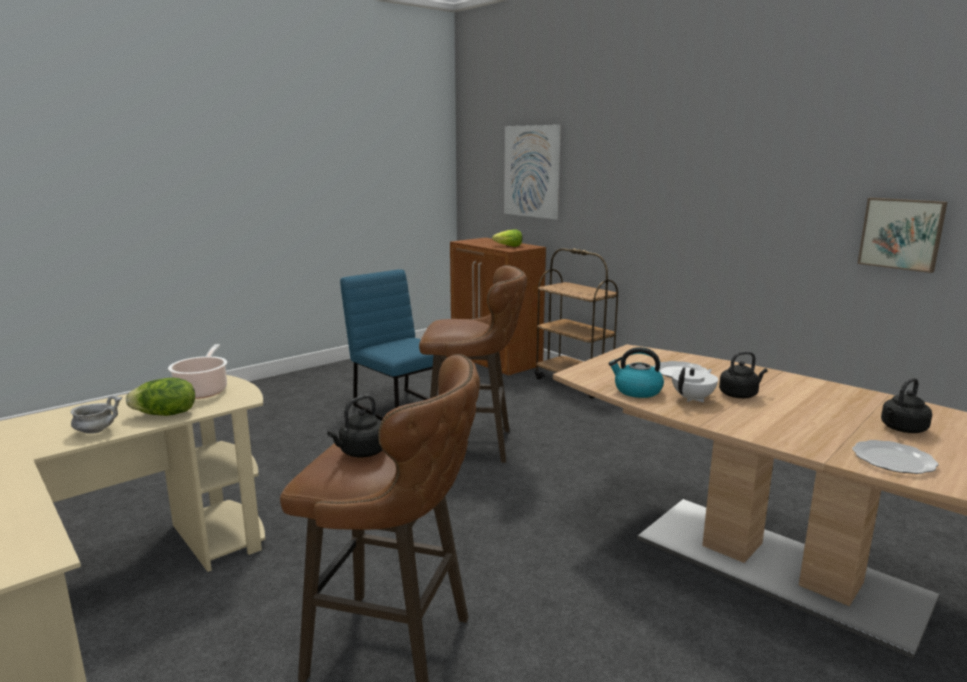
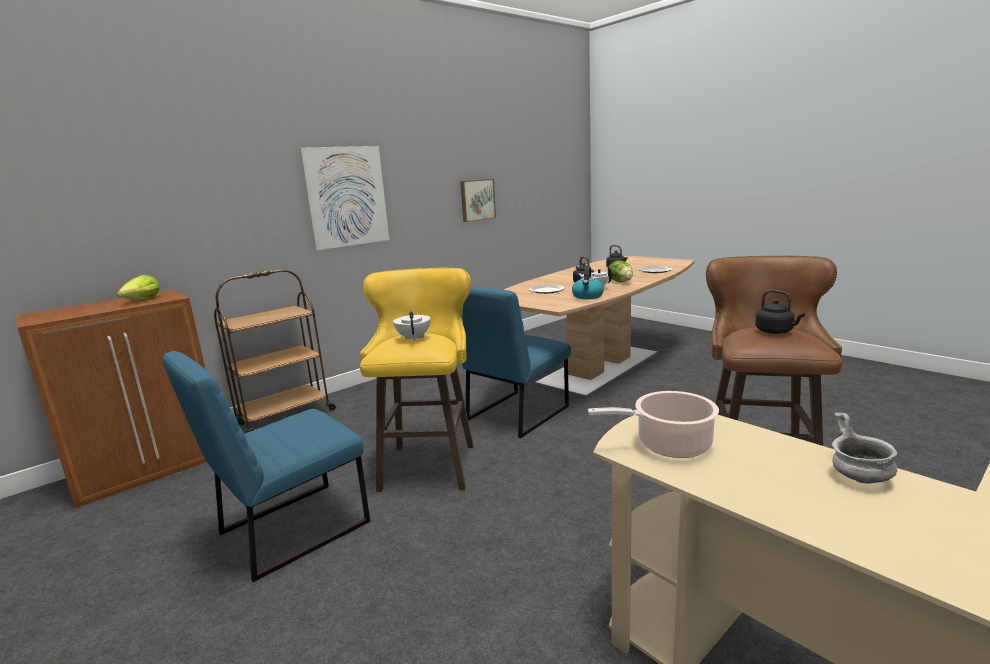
camera: 90 degrees left, 0 degrees up
lettuce [126,378,195,416] -> lettuce moved to [609,261,633,282]
brown stool [419,265,527,463] -> yellow stool [360,268,474,492]
picture [504,125,561,219] -> picture moved to [300,146,389,250]
none -> white teapot [393,311,431,341]
none -> blue chair [462,286,571,438]

